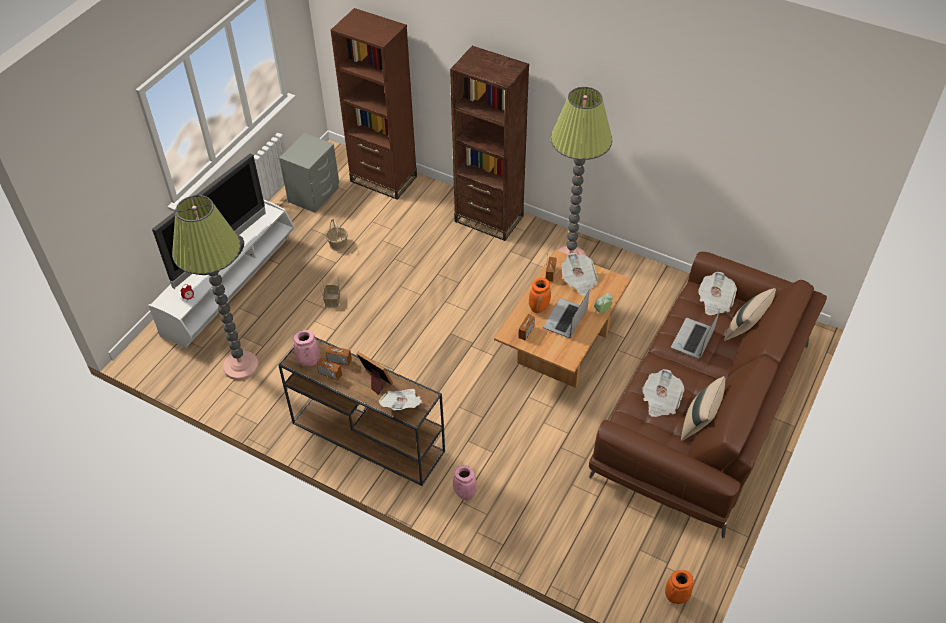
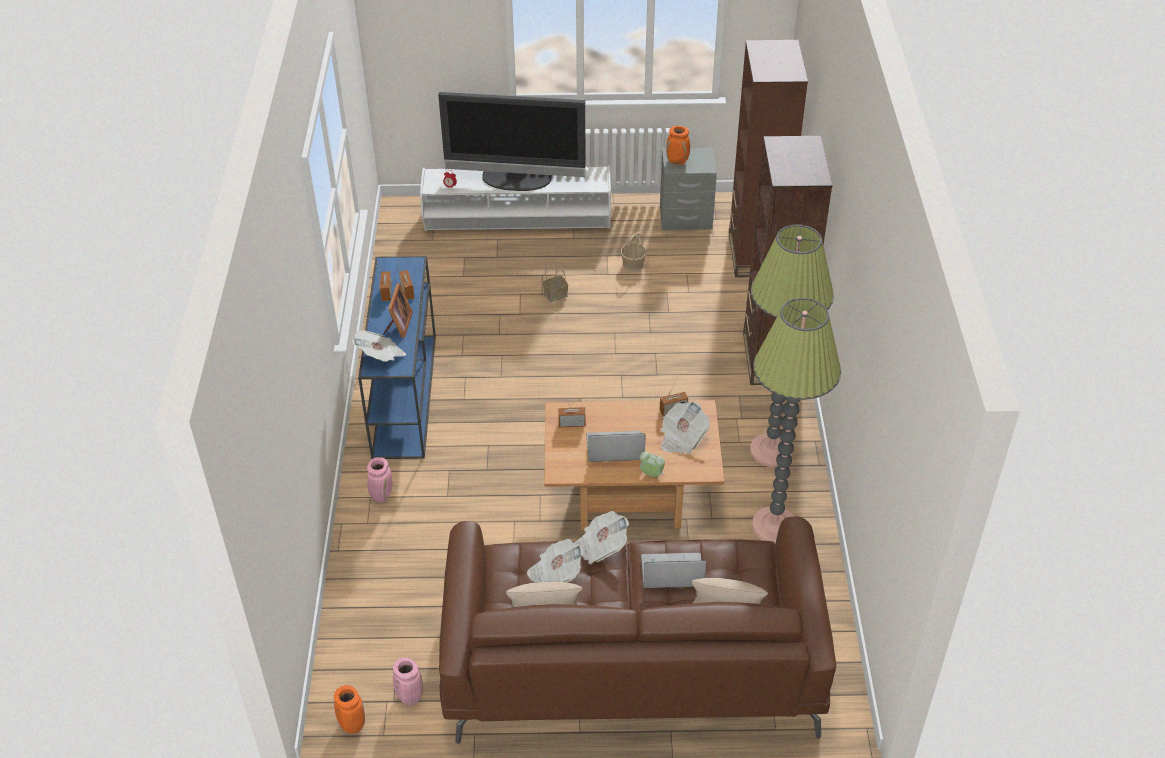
camera: 60 degrees right, 5 degrees down
floor lamp [172,195,259,380] -> floor lamp moved to [752,298,841,544]
brown console table [278,337,445,486] -> blue console table [358,256,436,459]
pink vase [294,330,320,366] -> pink vase moved to [393,657,423,705]
orange vase [529,278,551,313] -> orange vase moved to [666,126,690,165]
newspaper [698,272,737,315] -> newspaper moved to [574,511,629,564]

